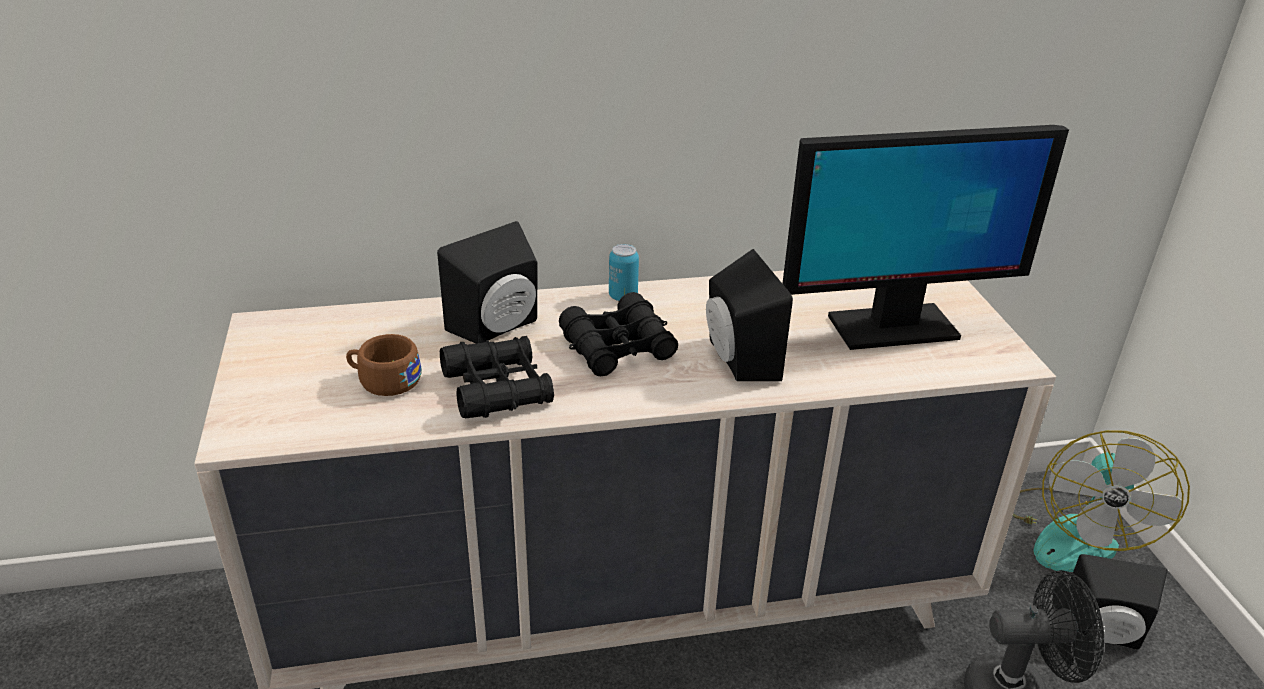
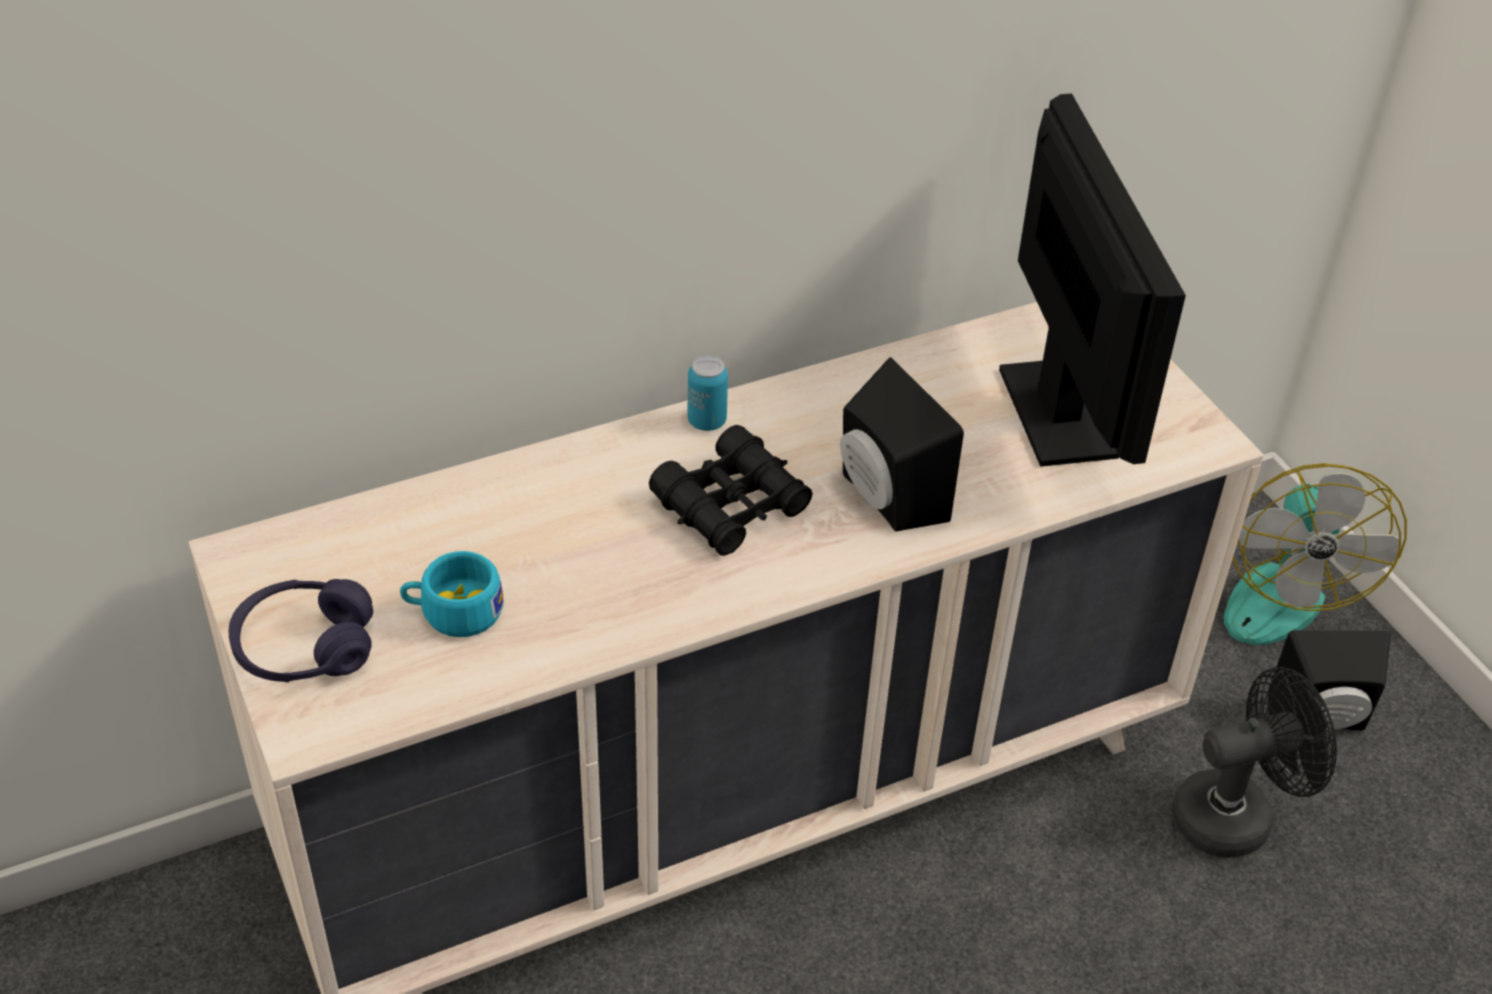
camera: 15 degrees left, 10 degrees up
brown cup [346,334,421,396] -> turquoise cup [400,551,504,637]
black speaker [437,221,537,343] -> none
black binoculars [440,336,554,418] -> none
monitor [782,125,1069,350] -> monitor turned 75 degrees counterclockwise [999,94,1186,467]
none -> purple headphones [228,579,373,682]

